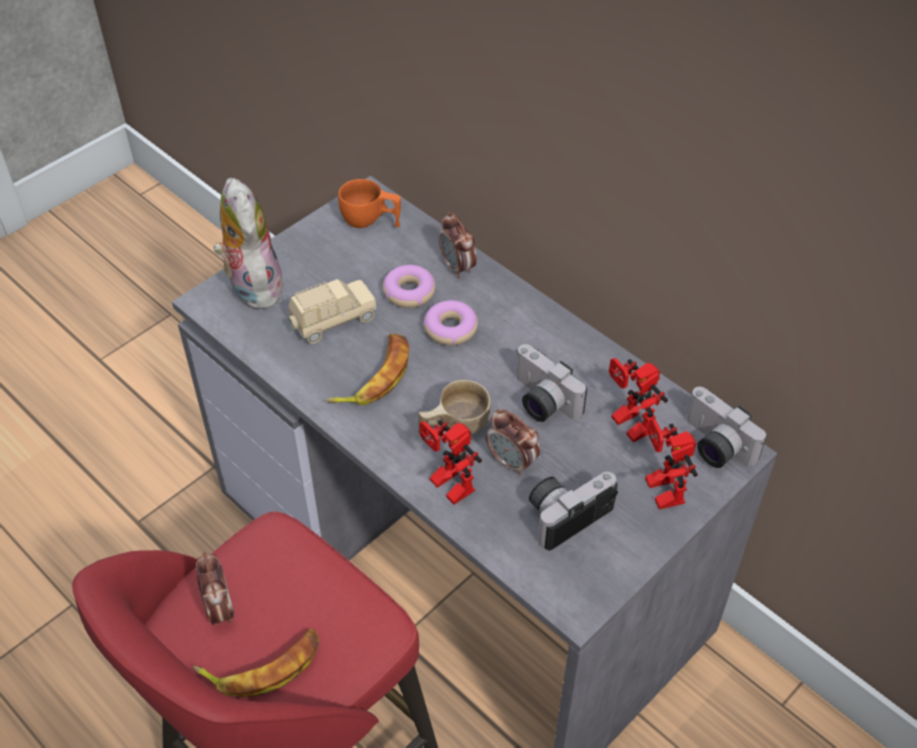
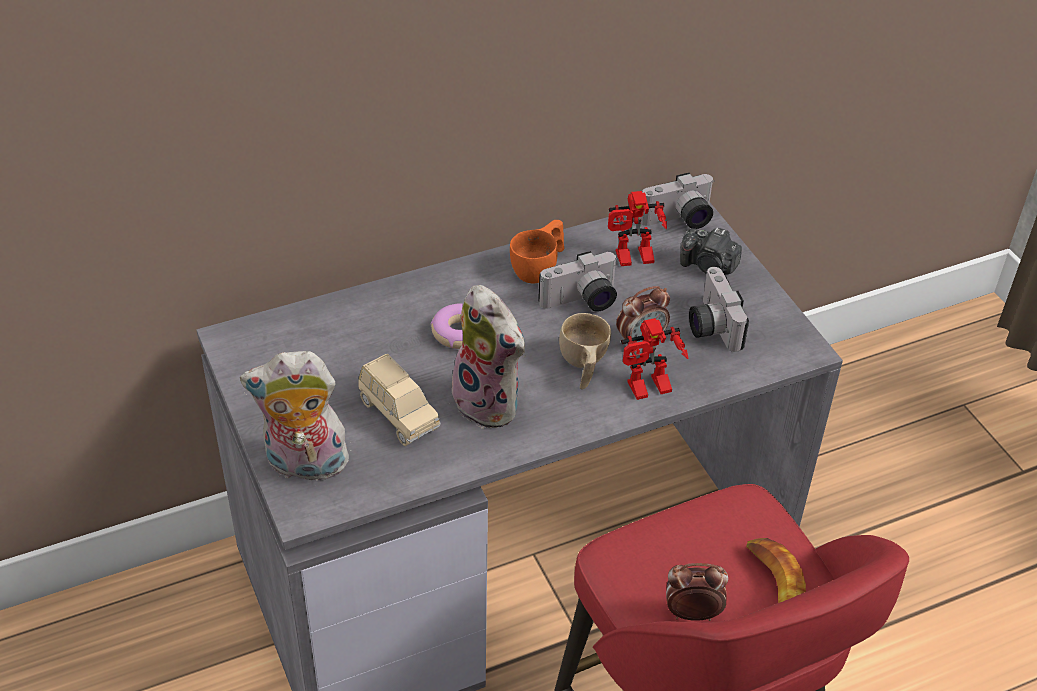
camera: 70 degrees left, 5 degrees down
beige toy car [288,279,377,344] -> beige toy car turned 150 degrees clockwise [358,354,441,446]
banana [326,334,409,405] -> plush toy [452,285,525,429]
orange cup [338,179,401,228] -> orange cup moved to [510,220,564,283]
donut [383,265,436,308] -> none
alarm clock [439,212,477,278] -> none
toy robot [645,419,698,510] -> camera [680,228,742,274]

